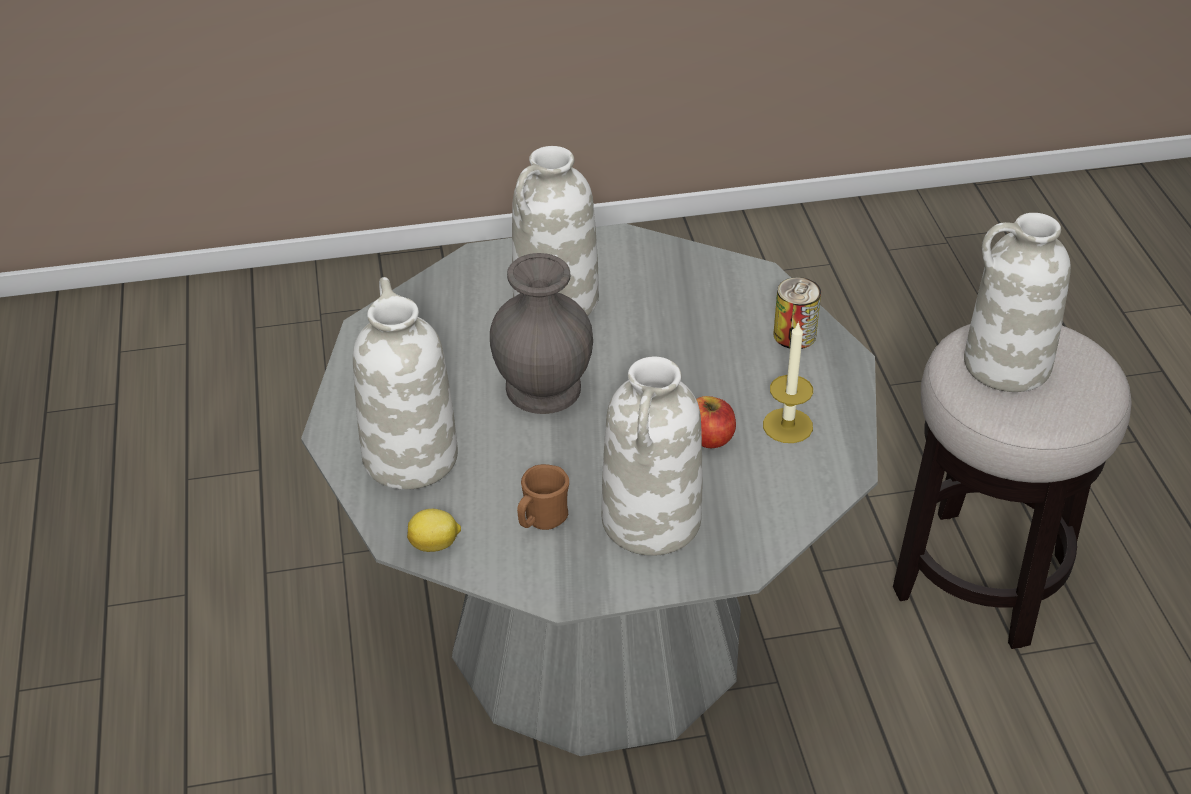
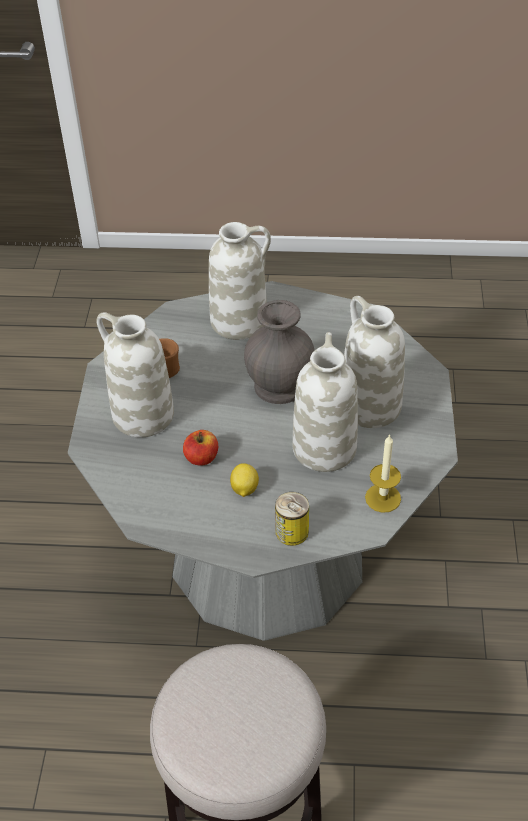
camera: 105 degrees right, 5 degrees up
lemon [407,509,461,552] -> lemon moved to [230,463,259,497]
candle [763,321,813,443] -> candle moved to [365,434,401,513]
white vase [964,213,1071,392] -> white vase moved to [293,332,358,472]

